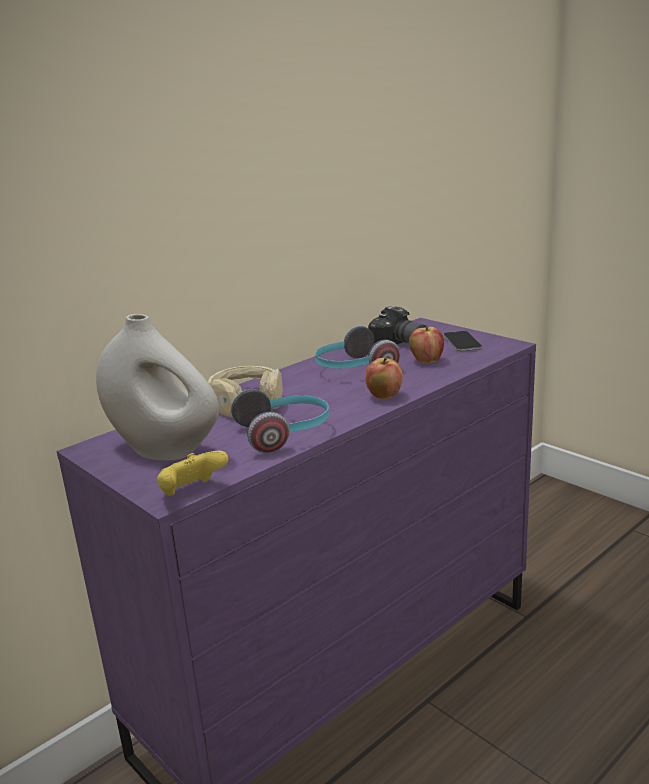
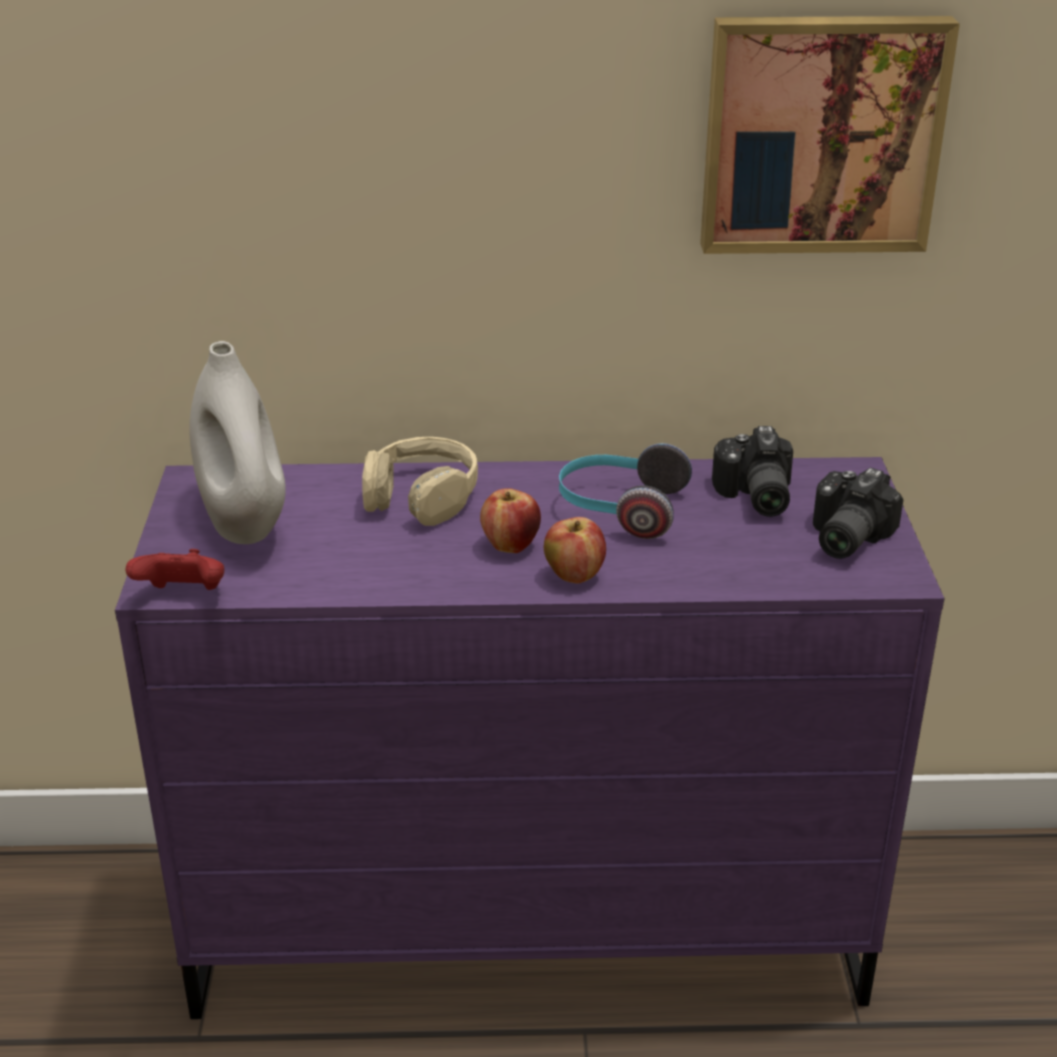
camera: 40 degrees right, 10 degrees up
yellow game controller [157,451,229,496] -> red game controller [126,549,224,590]
headphones [231,389,329,453] -> none
apple [409,326,444,364] -> apple moved to [480,488,541,553]
phone [443,331,482,351] -> camera [813,467,903,559]
none -> picture [700,16,960,254]

